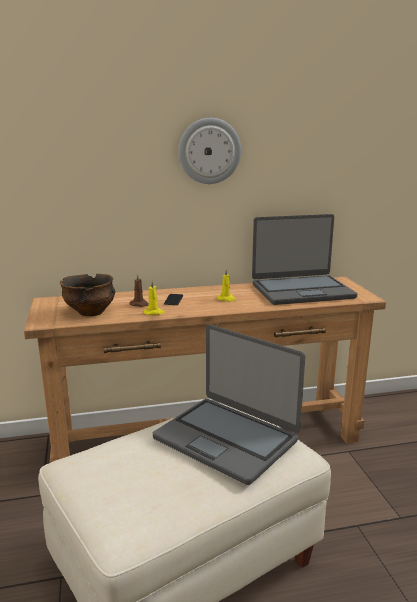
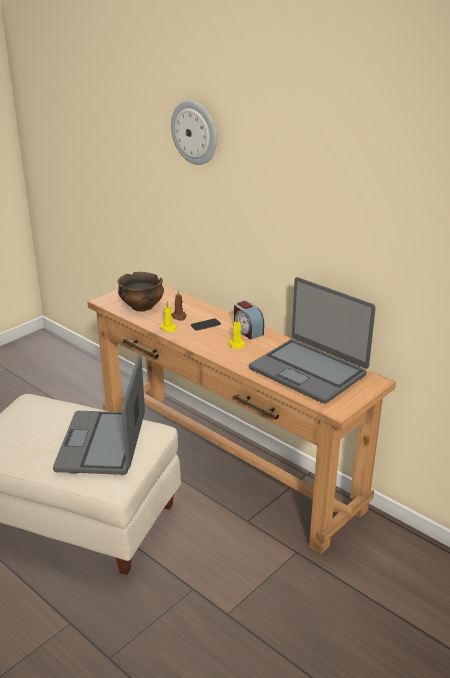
camera: 55 degrees right, 10 degrees up
wall clock [178,118,241,184] -> wall clock moved to [171,100,217,165]
none -> alarm clock [234,301,264,340]

